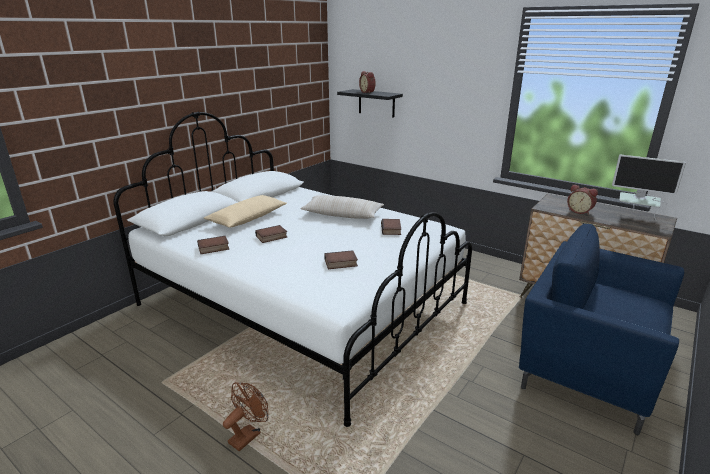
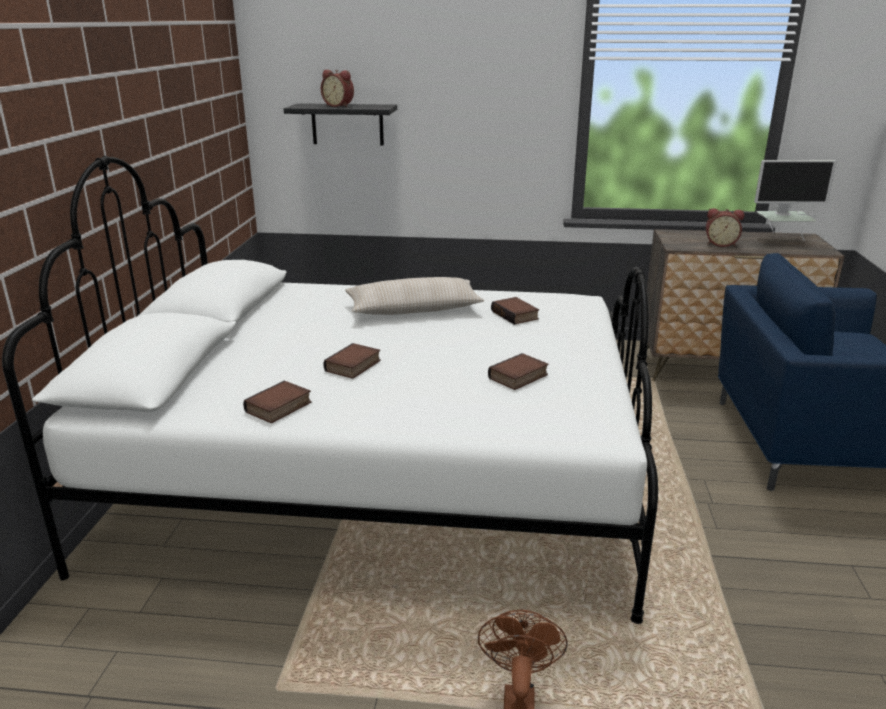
camera: 30 degrees left, 0 degrees up
beige pillow [204,195,287,228] -> none

